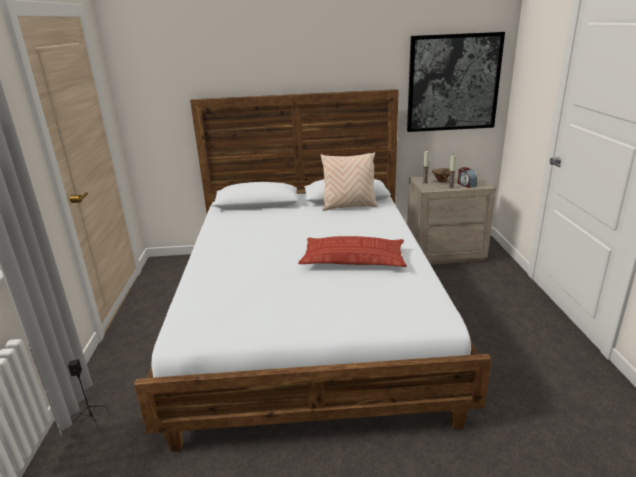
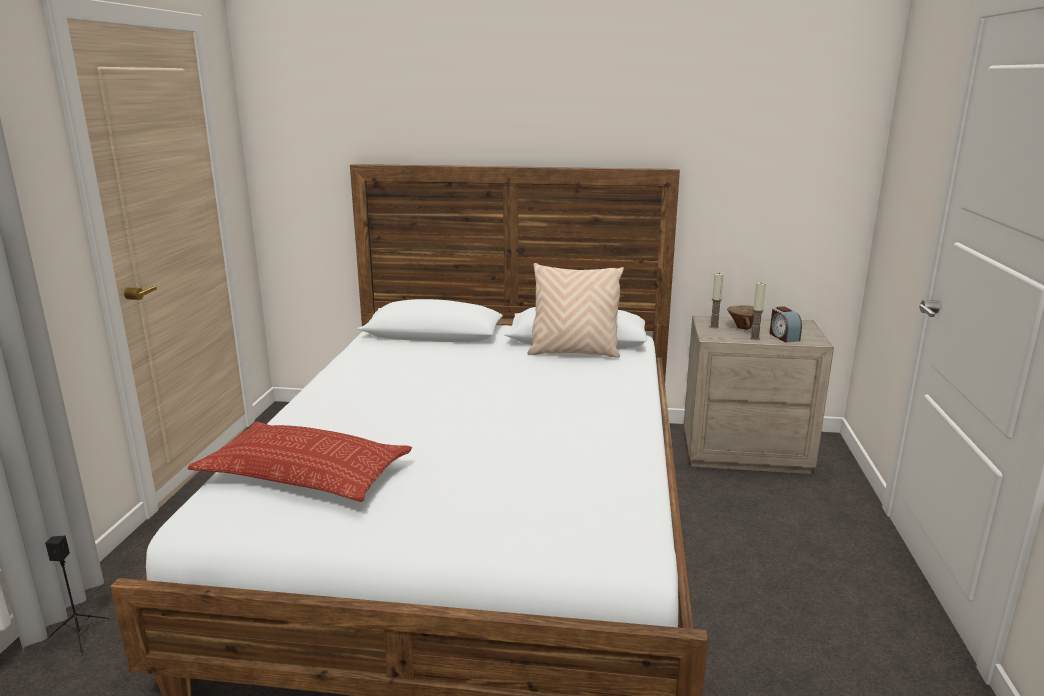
camera: 10 degrees right, 5 degrees down
pillow [298,236,407,267] -> pillow moved to [188,422,412,502]
picture [407,32,505,132] -> none

